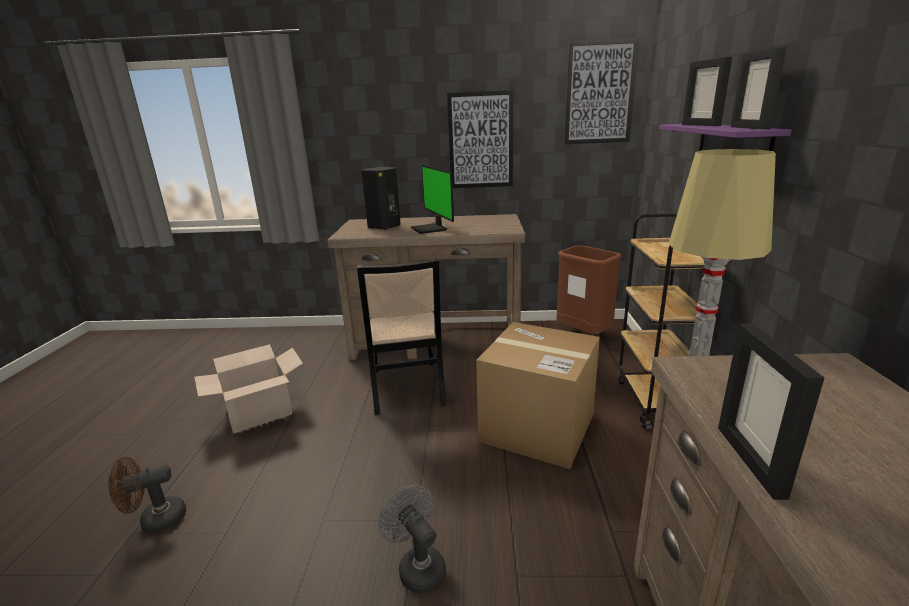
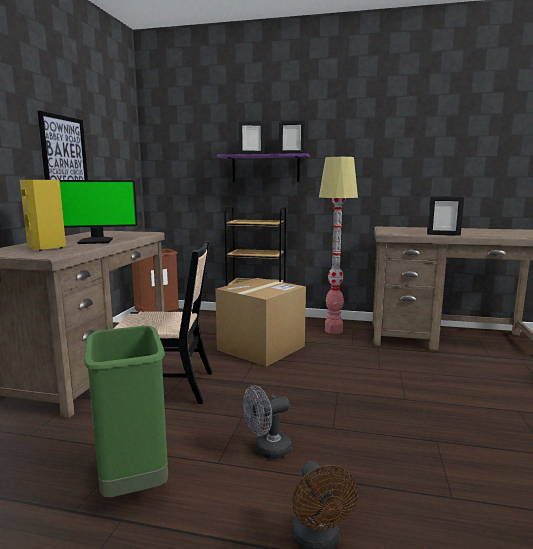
camera: 80 degrees left, 10 degrees down
cardboard box [194,344,303,433] -> green trash can [84,326,168,497]
black speaker [362,167,401,230] -> yellow speaker [20,180,66,251]
grey fan [378,485,446,593] -> grey fan moved to [243,385,292,459]
picture [564,38,639,144] -> none

